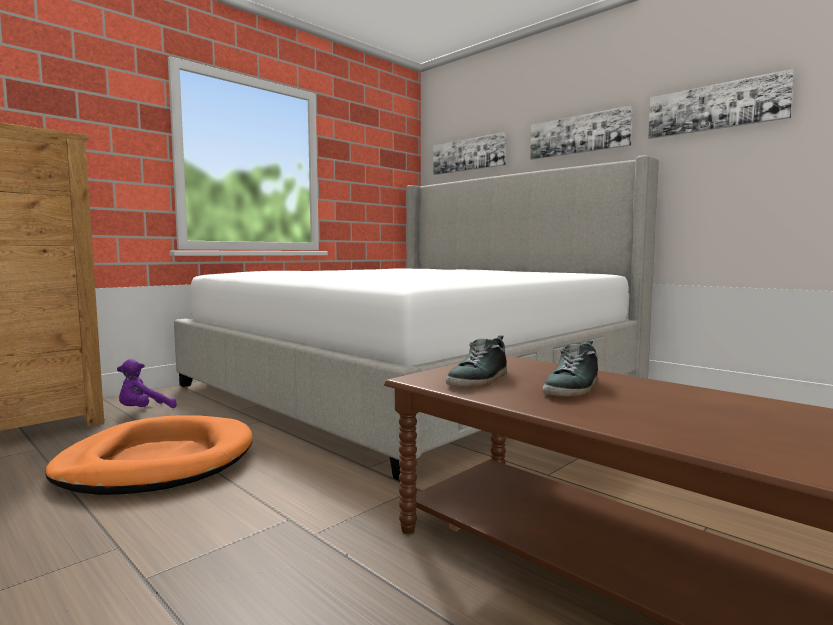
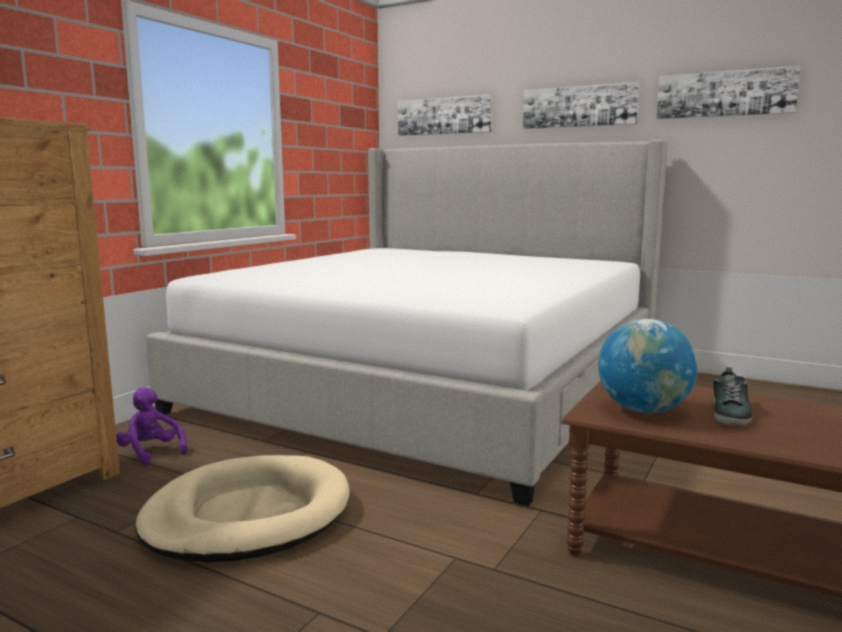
camera: 15 degrees left, 5 degrees up
orange dog bed [45,415,253,495] -> beige dog bed [135,455,350,562]
purple plush toy [117,359,177,408] -> purple plush toy turned 105 degrees clockwise [116,387,187,465]
shoe [446,335,507,387] -> globe [598,319,698,413]

